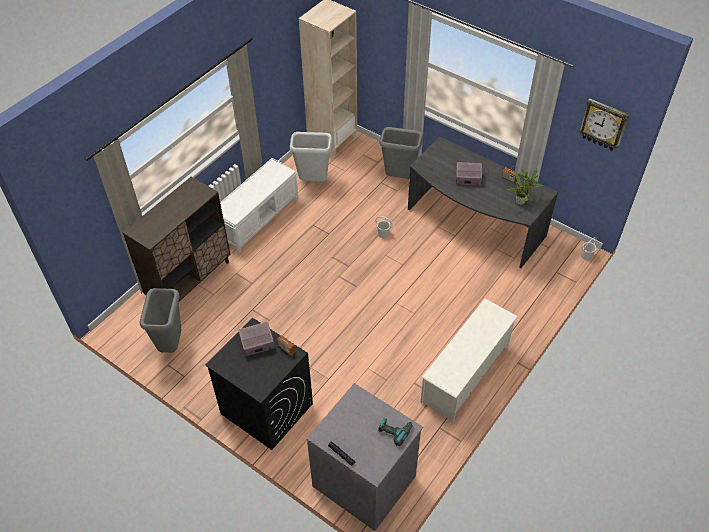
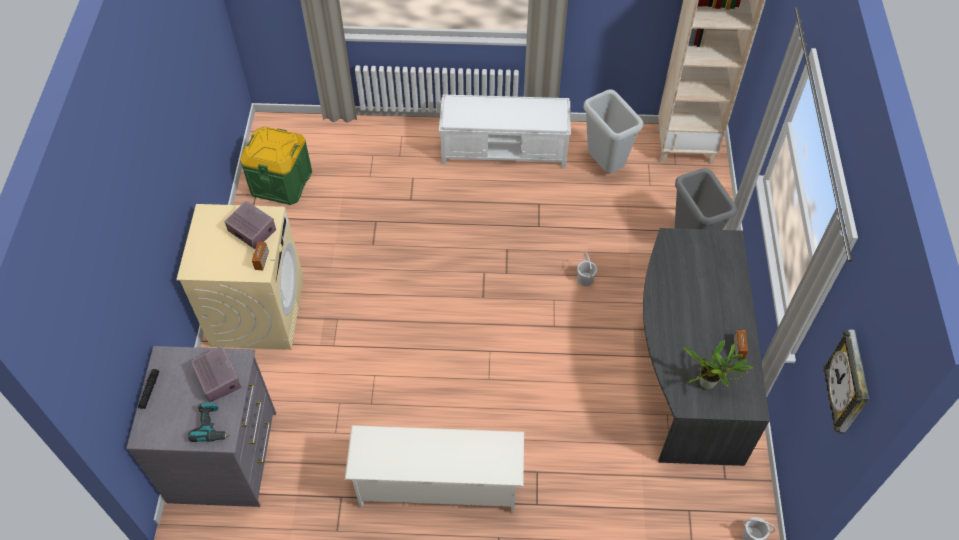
camera: 55 degrees right, 5 degrees up
brown cabinet [122,177,231,301] -> none
grey trash can [140,288,181,353] -> green storage box [240,127,312,205]
black washing machine [205,318,313,450] -> beige washing machine [176,204,304,350]
radio [456,162,482,185] -> radio moved to [191,346,241,402]

